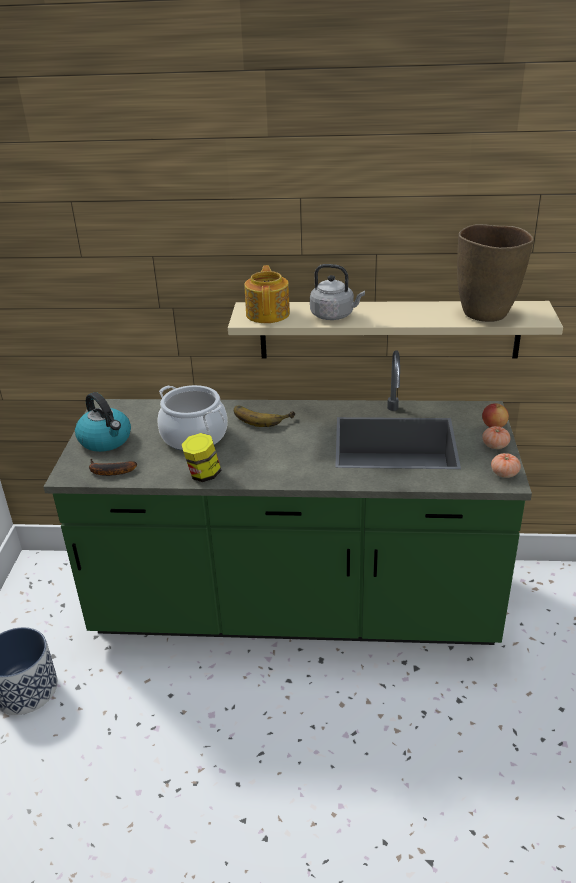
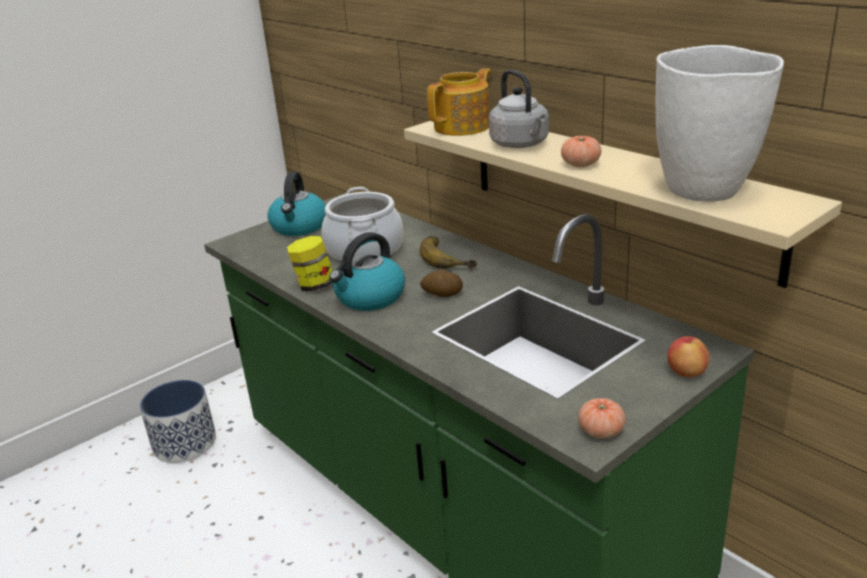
camera: 45 degrees right, 5 degrees down
banana [89,459,137,476] -> none
brown vase [457,224,534,322] -> white vase [656,45,784,202]
tomato [482,426,510,449] -> tomato moved to [561,136,601,167]
none -> kettle [329,232,405,311]
none -> potato [420,270,463,297]

